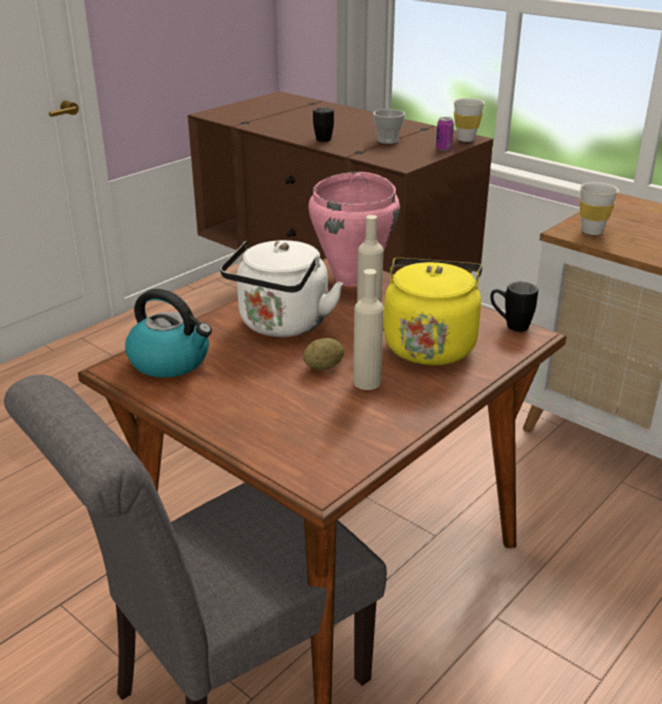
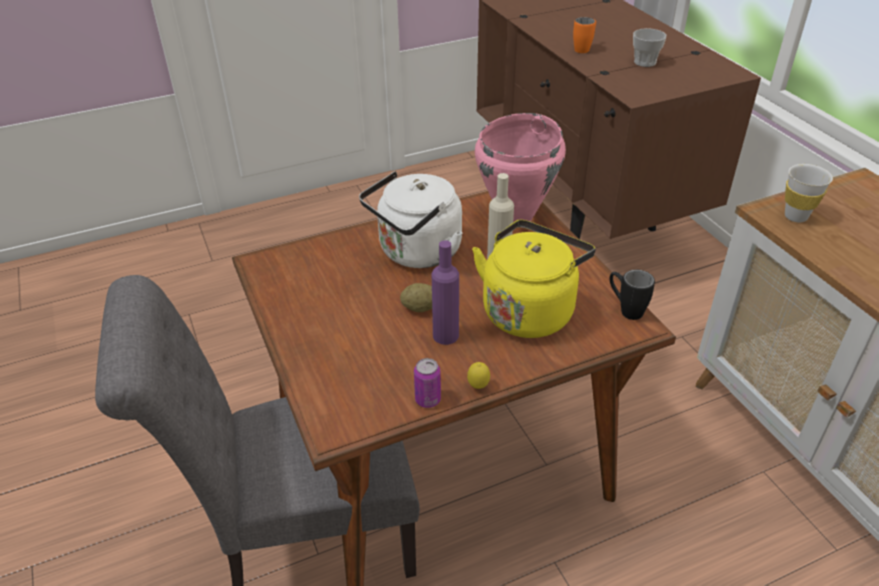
camera: 25 degrees right, 10 degrees up
kettle [125,289,212,378] -> none
black mug [313,107,334,142] -> orange mug [573,17,596,53]
beige bottle [353,269,384,390] -> purple bottle [431,240,459,345]
can [436,117,454,151] -> can moved to [414,358,441,408]
white cup [453,98,485,142] -> none
none -> lemon [467,362,490,389]

